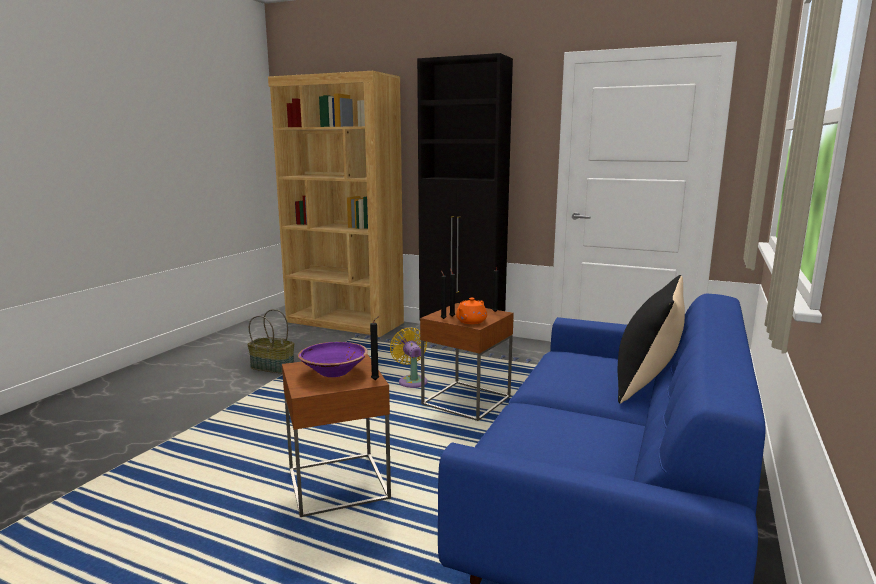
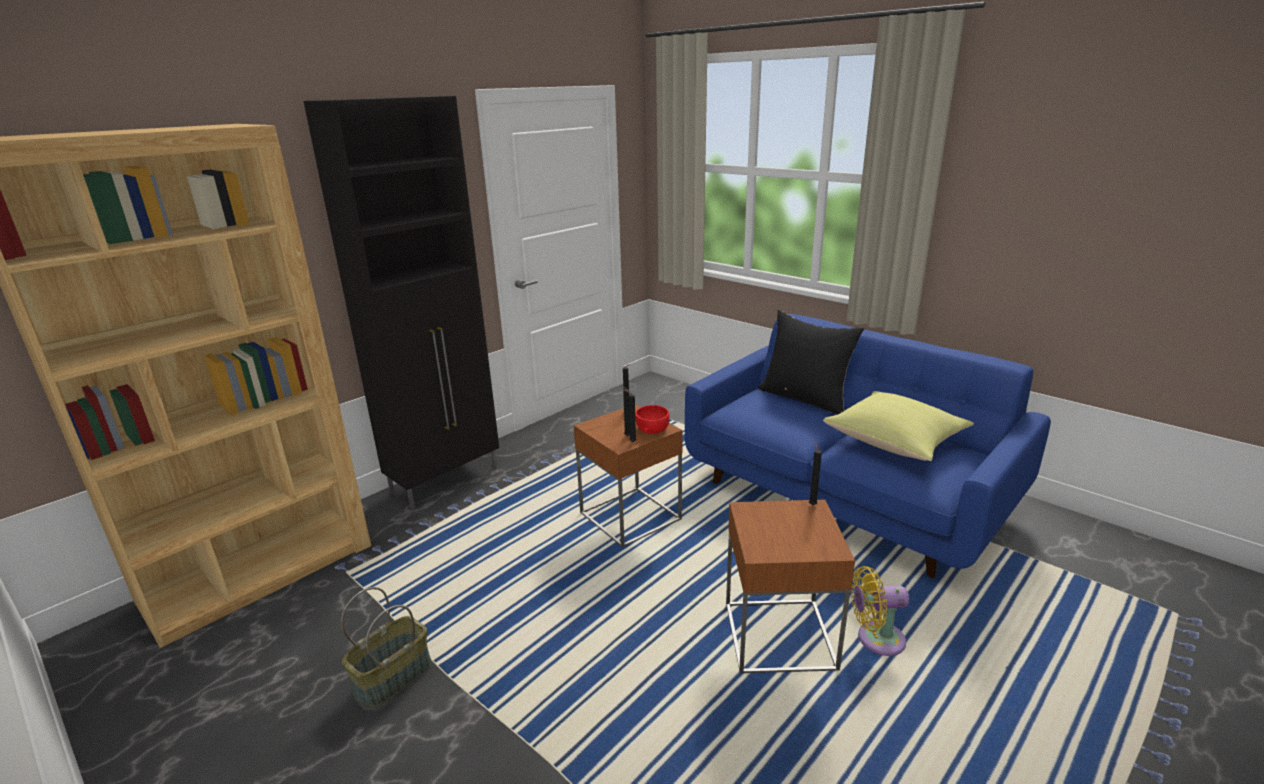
camera: 70 degrees left, 10 degrees up
purple bowl [298,342,368,377] -> none
yellow fan [390,328,428,388] -> yellow fan moved to [851,566,909,656]
orange teapot [456,298,487,324] -> red bowl [635,405,670,434]
none -> yellow pillow [823,391,974,461]

